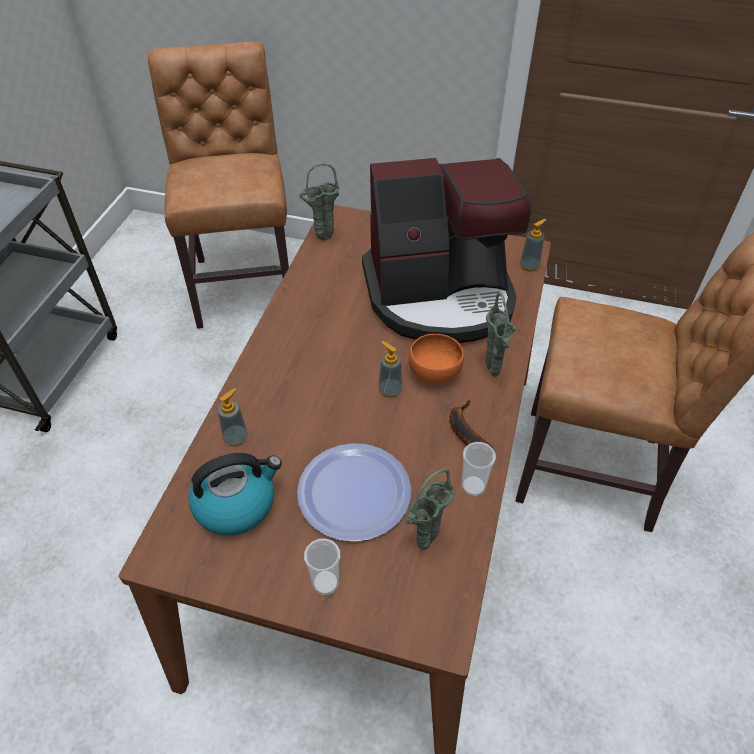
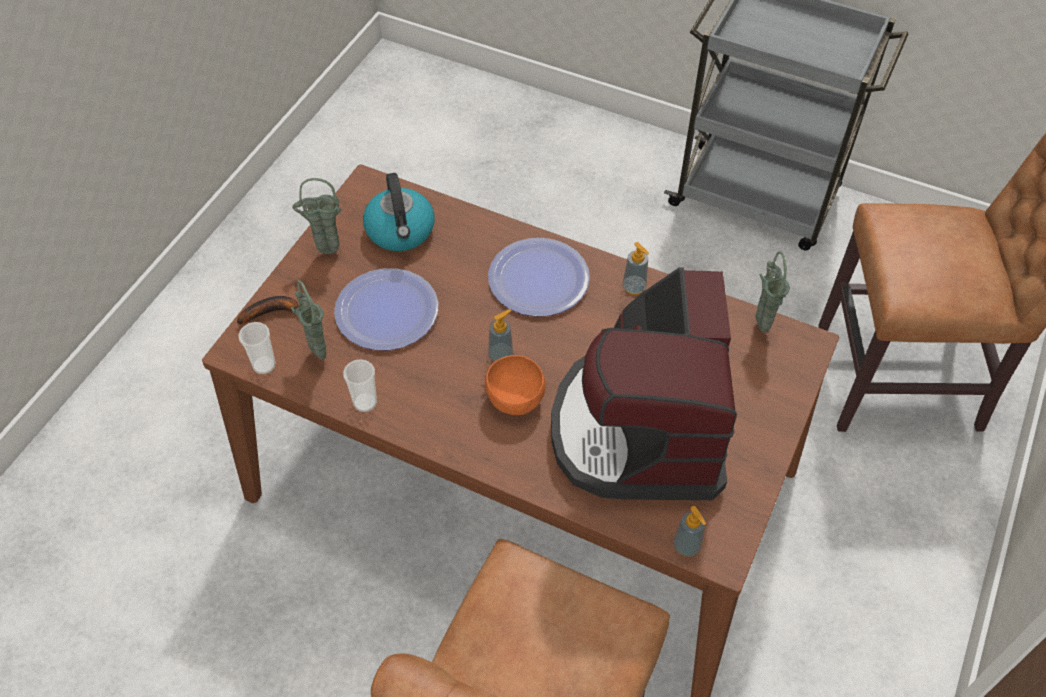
camera: 100 degrees right, 5 degrees up
soap dispenser [217,388,248,446] -> soap dispenser moved to [622,242,649,295]
cup [304,539,340,595] -> cup moved to [238,322,276,374]
banana [450,400,494,449] -> banana moved to [237,296,298,324]
green vase [485,292,516,377] -> green vase moved to [292,178,342,254]
none -> plate [488,238,590,317]

